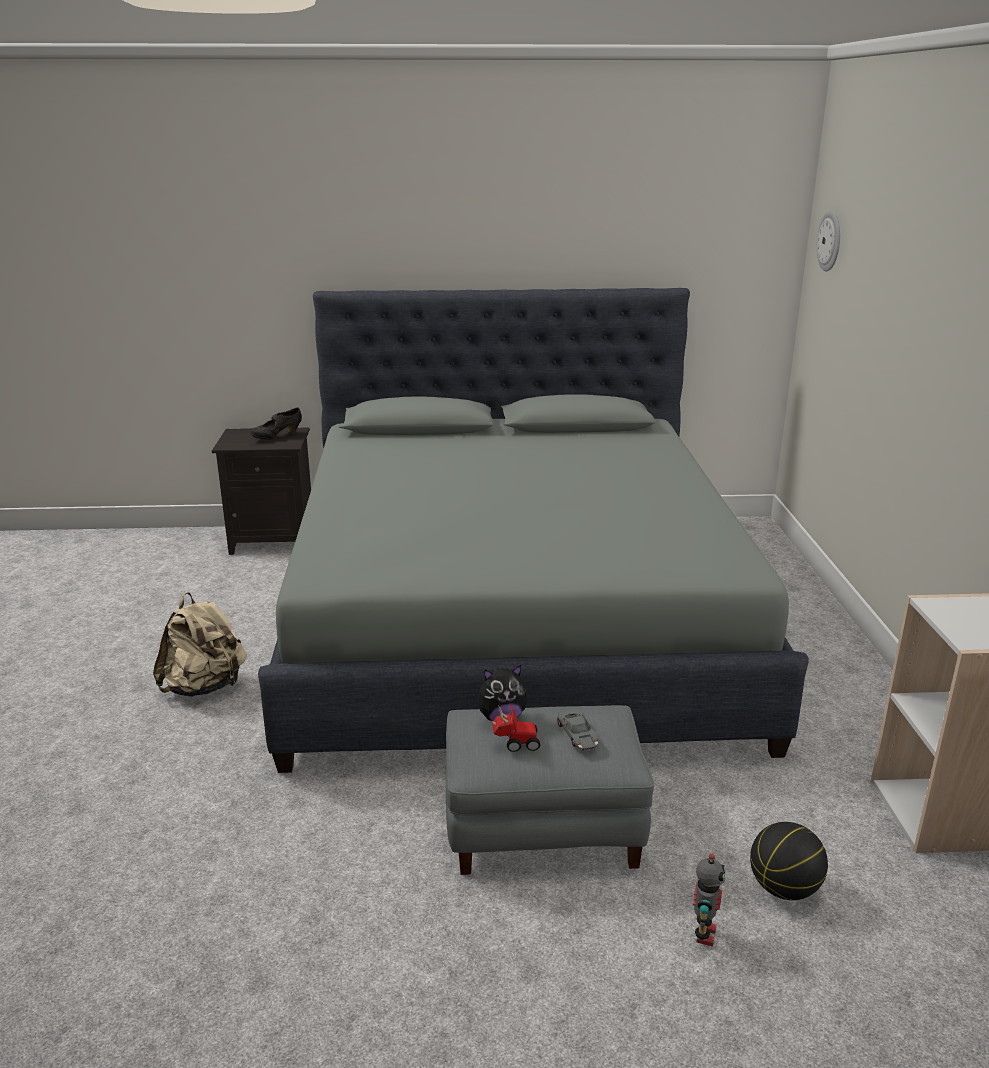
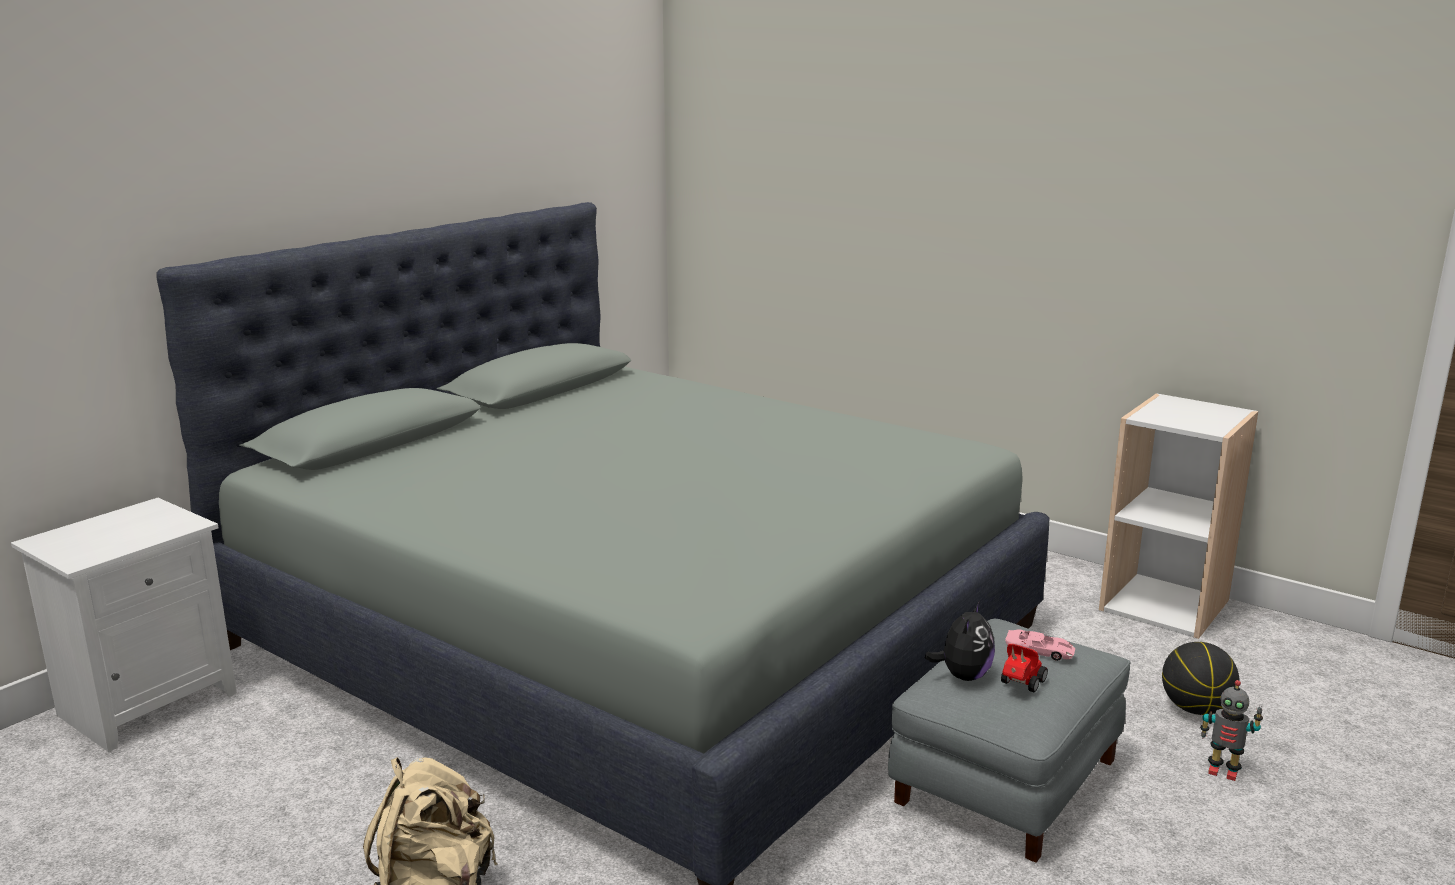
camera: 50 degrees left, 5 degrees down
black nightstand [212,428,311,555] -> white nightstand [11,498,237,752]
black shoe [250,407,302,440] -> none
grey toy car [557,708,598,750] -> pink toy car [1005,629,1075,661]
toy robot [693,854,726,947] -> toy robot turned 150 degrees clockwise [1200,680,1263,781]
wall clock [817,211,840,271] -> none

